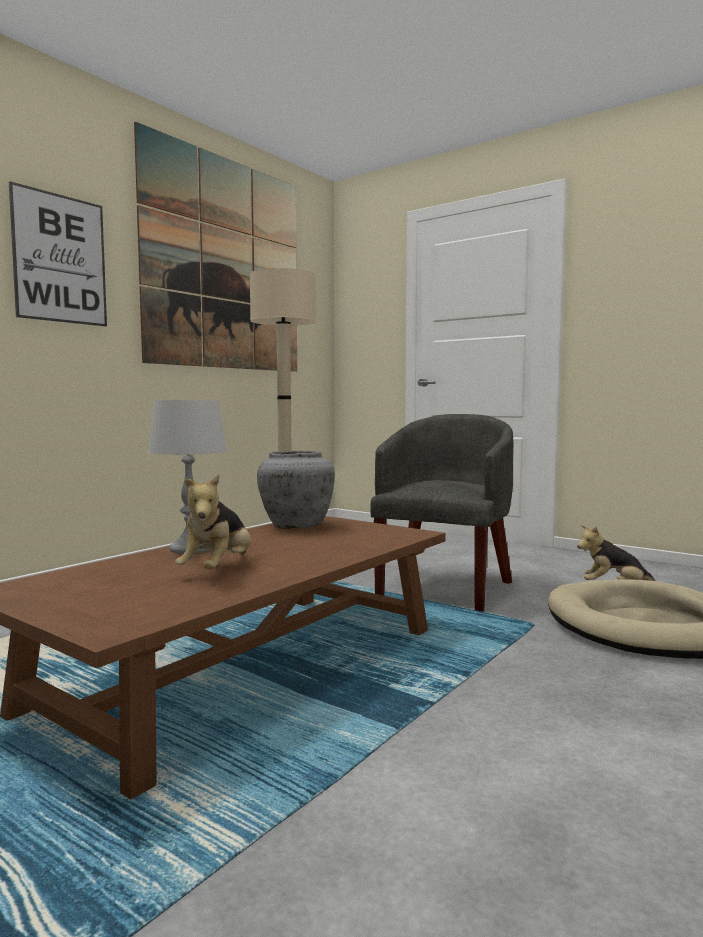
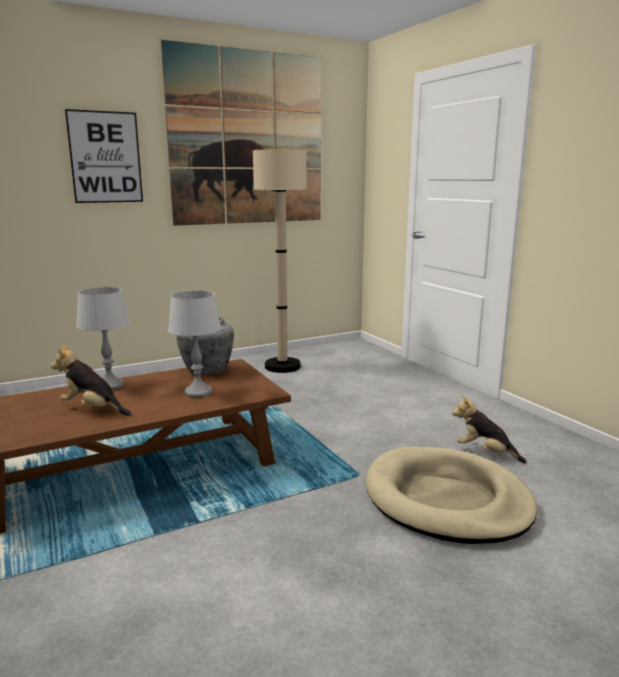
camera: 25 degrees right, 10 degrees up
plush toy [175,474,251,569] -> plush toy turned 75 degrees clockwise [51,345,131,416]
grey armchair [370,414,514,612] -> none
none -> grey table lamp [168,290,221,398]

